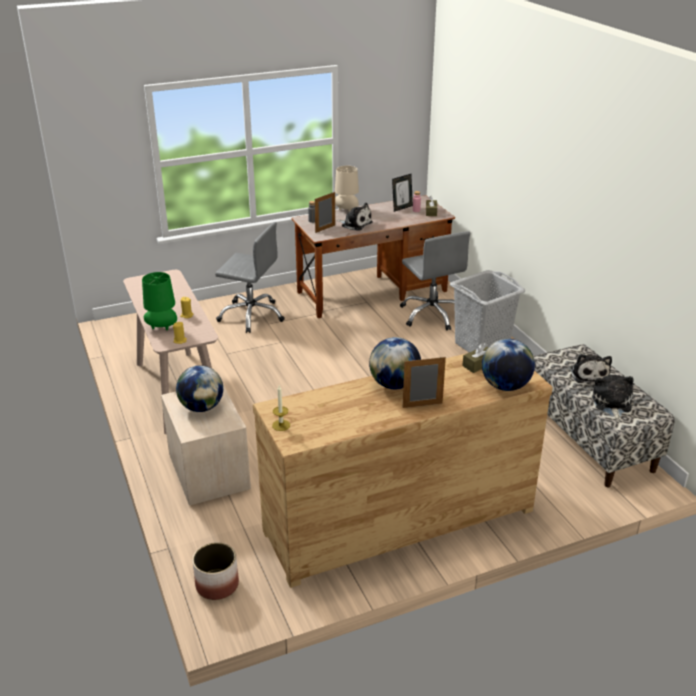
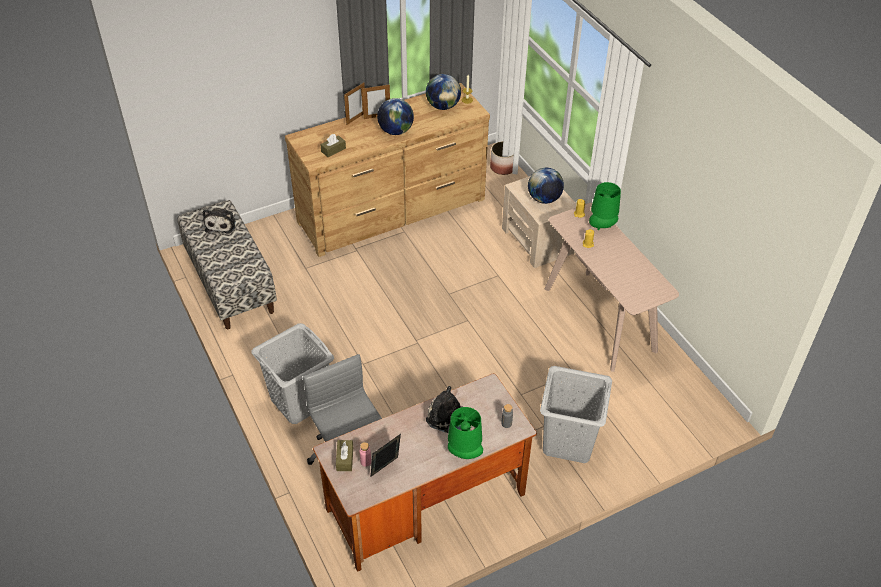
camera: 175 degrees right, 15 degrees up
grey office chair [215,222,285,333] -> grey laundry basket [540,366,612,463]
picture frame [315,192,335,233] -> picture frame moved to [344,83,365,125]
beige table lamp [335,166,359,211] -> green table lamp [448,407,483,459]
globe [482,339,535,391] -> globe moved to [426,74,461,110]
plush toy [571,354,612,383] -> none

